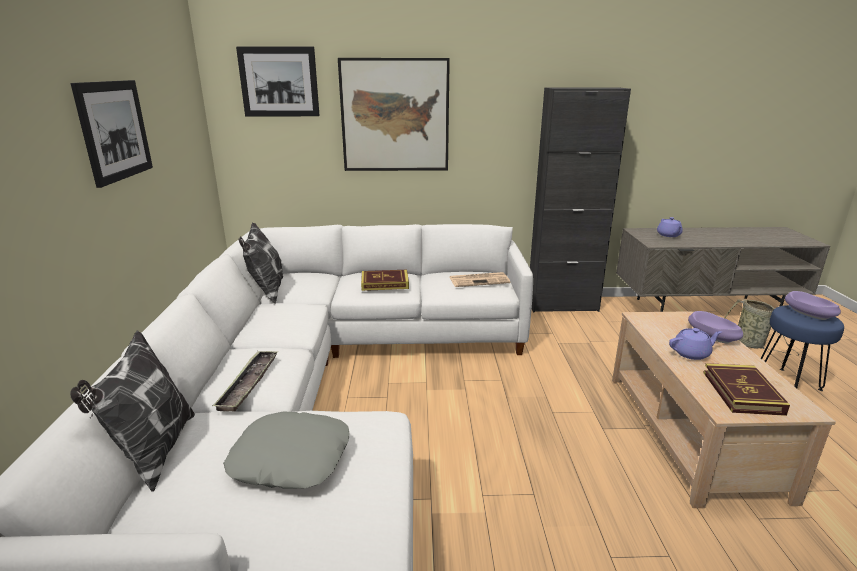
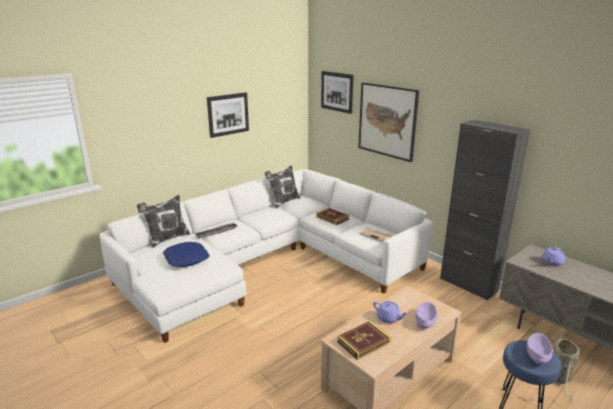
camera: 50 degrees right, 0 degrees up
grey pillow [223,411,350,489] -> blue pillow [163,242,209,267]

